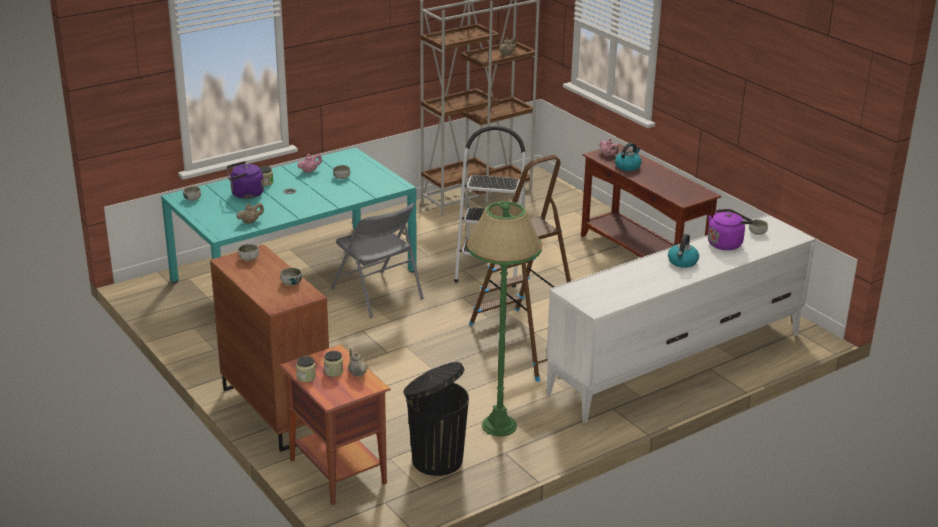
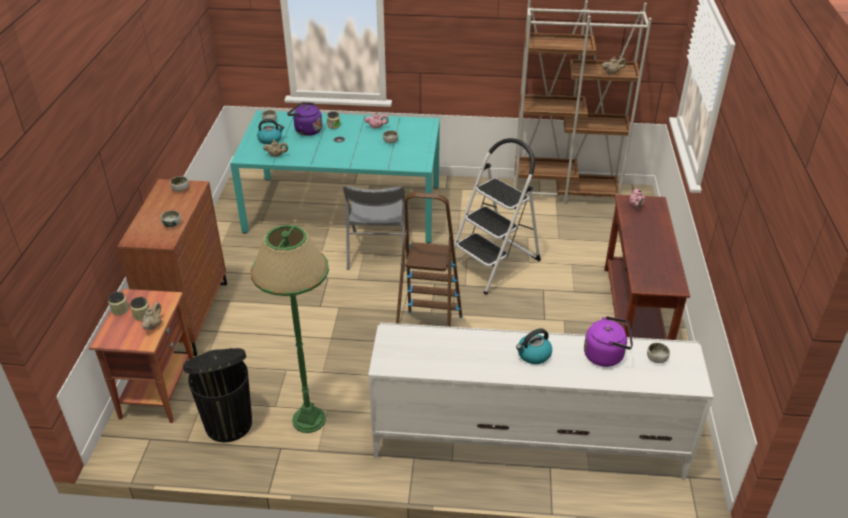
camera: 40 degrees right, 10 degrees up
kettle [615,143,642,171] -> kettle moved to [257,119,285,145]

